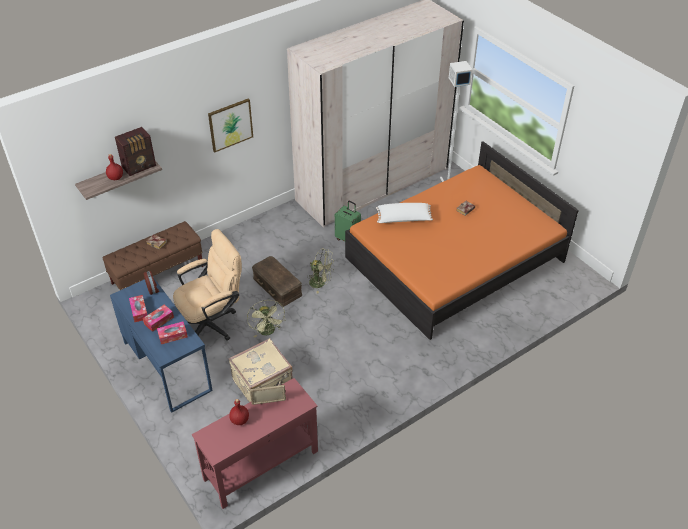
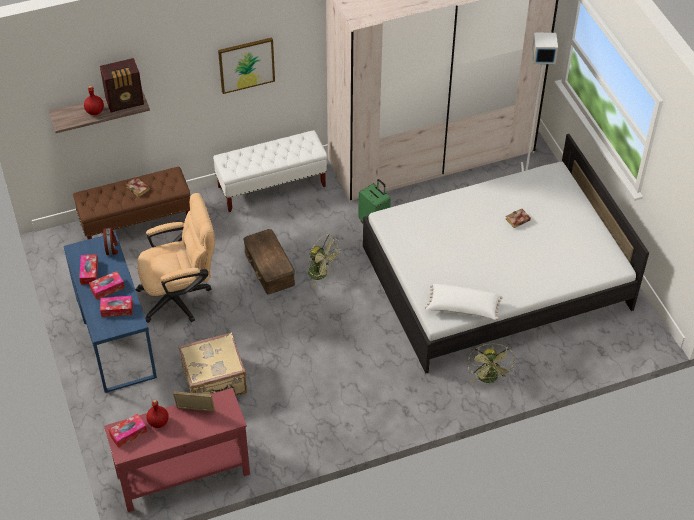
camera: 15 degrees right, 5 degrees up
green fan [247,300,285,338] -> green fan moved to [467,343,515,383]
orange bed [345,141,579,340] -> white bed [363,134,649,374]
white pillow [376,203,433,223] -> white pillow moved to [425,284,503,320]
none -> tissue box [108,414,147,448]
none -> white bench [213,130,327,212]

